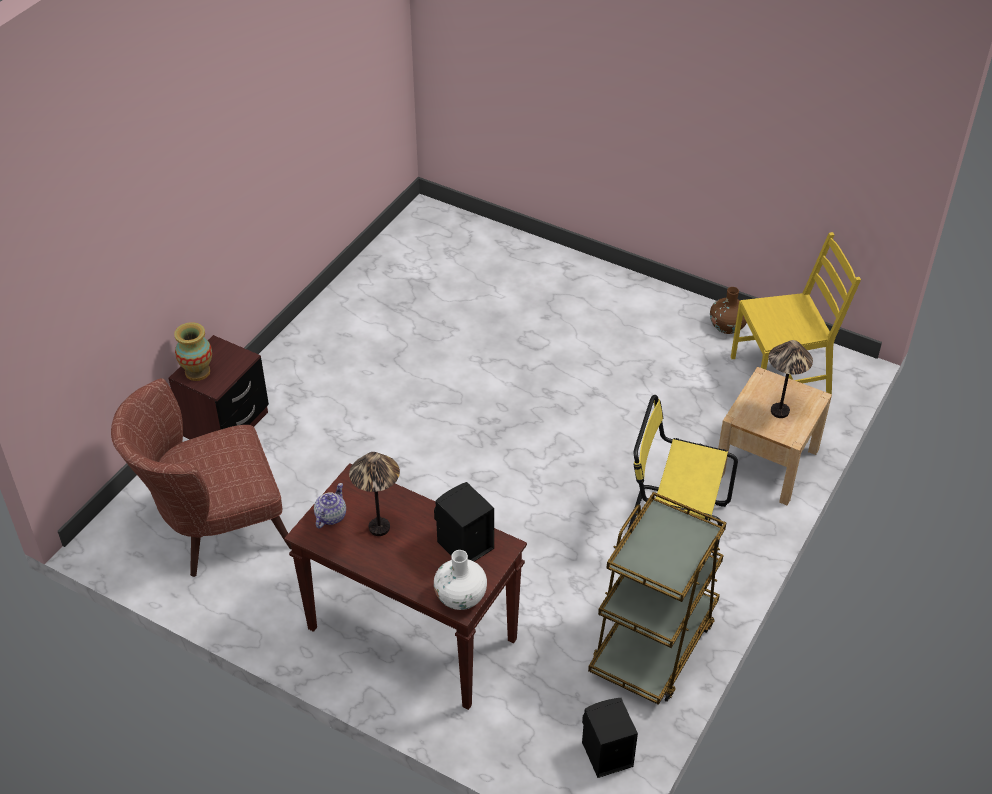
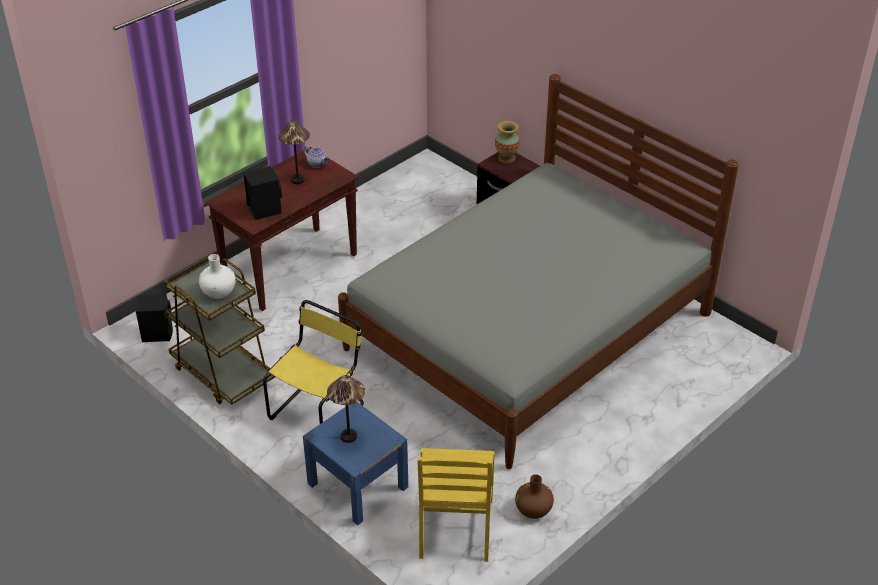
camera: 105 degrees right, 5 degrees down
brown armchair [111,378,292,577] -> none
white vase [434,550,487,610] -> white vase moved to [199,254,236,299]
beige nightstand [718,367,832,505] -> blue nightstand [303,402,408,525]
none -> grey bed [338,74,739,469]

